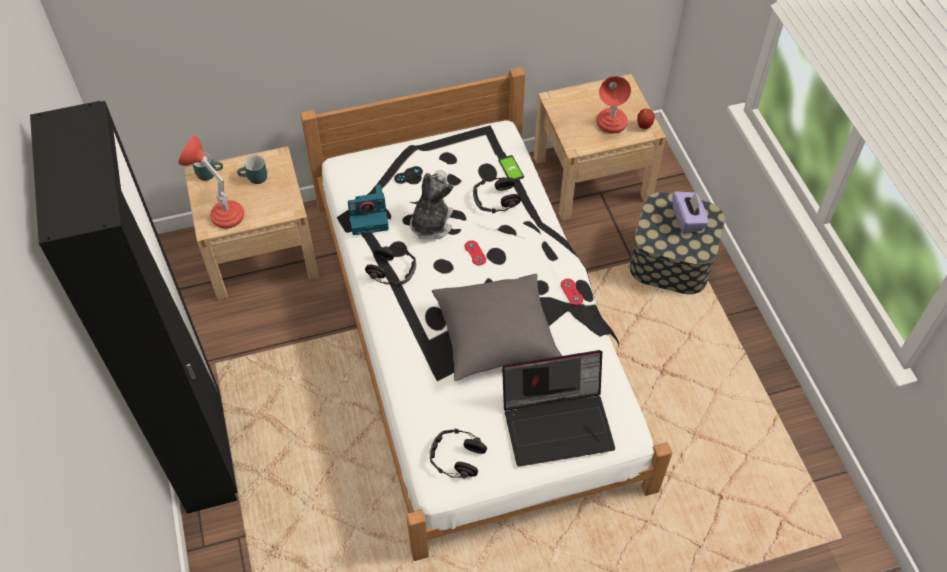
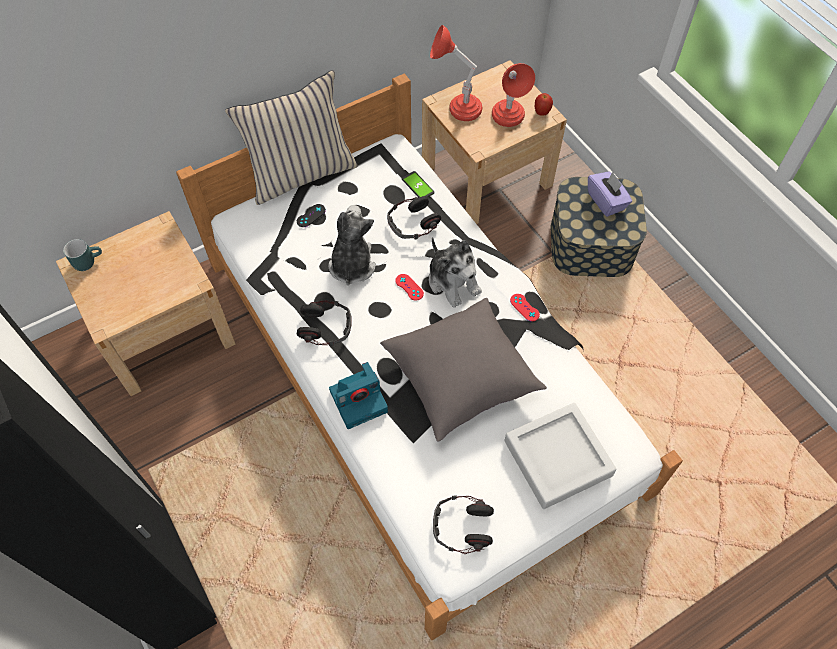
camera: 15 degrees left, 5 degrees up
red table lamp [178,135,244,229] -> red table lamp moved to [430,25,482,121]
turquoise mug [237,156,267,184] -> none
camera [348,184,389,235] -> camera moved to [329,362,388,429]
laptop [502,350,615,467] -> grey tray [504,403,616,509]
none -> beige pillow [225,70,358,205]
none -> plush toy [429,237,482,308]

